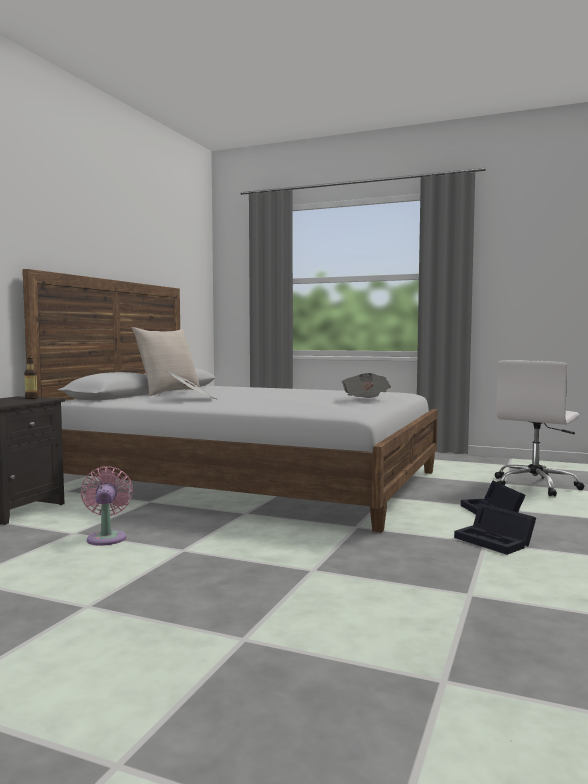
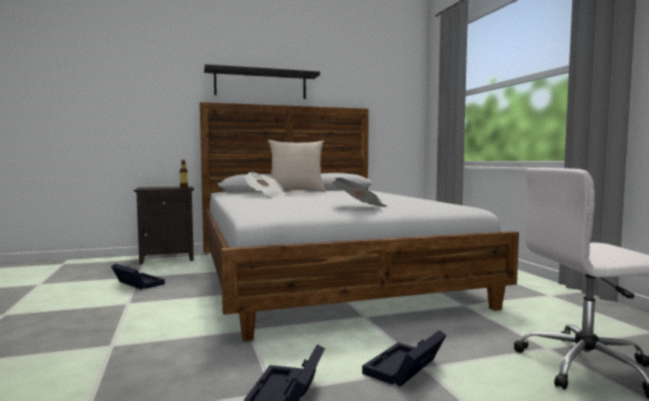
camera: 50 degrees right, 0 degrees up
pink fan [81,466,133,546] -> black storage box [111,263,165,290]
none -> black shelf [204,64,320,99]

